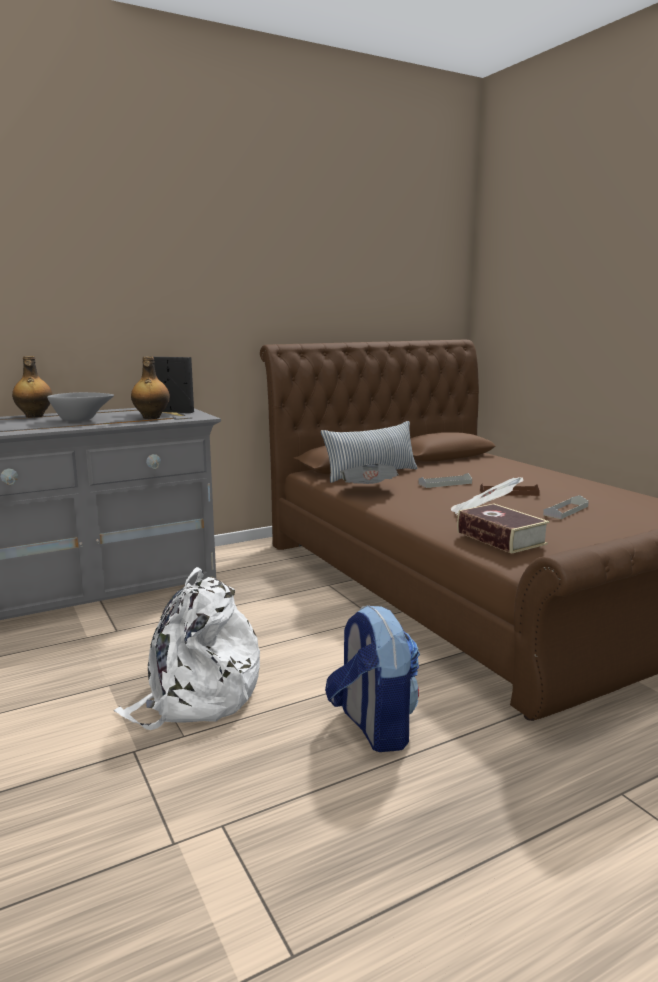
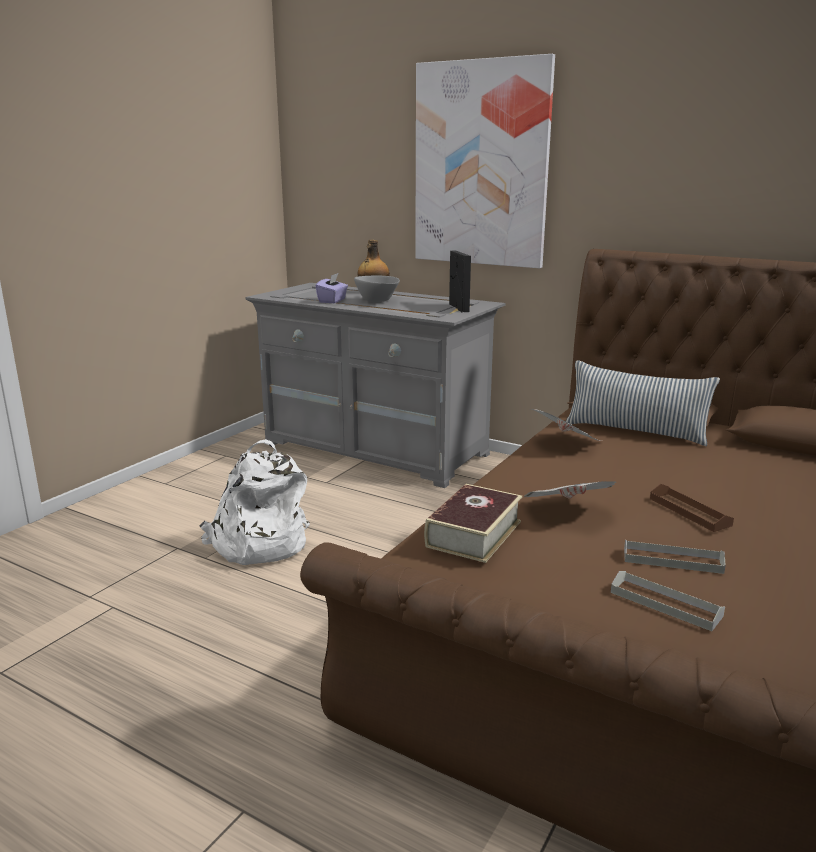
camera: 60 degrees right, 5 degrees up
bottle [131,357,170,419] -> none
backpack [325,605,420,752] -> none
grey tray [418,473,472,488] -> grey tray moved to [611,571,725,631]
none -> purple tissue box [315,273,348,303]
none -> picture [415,54,555,268]

